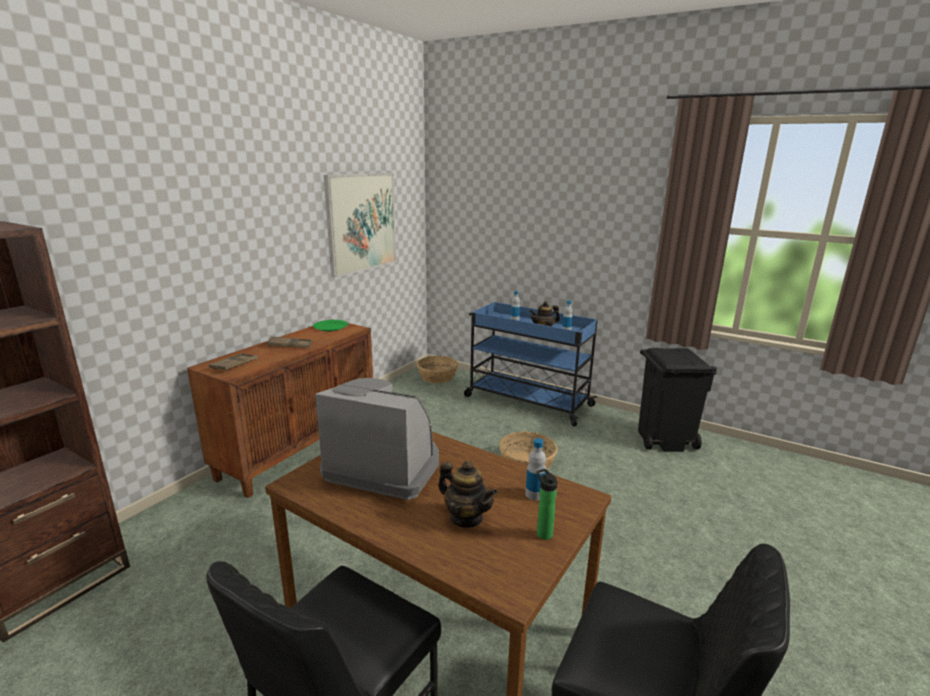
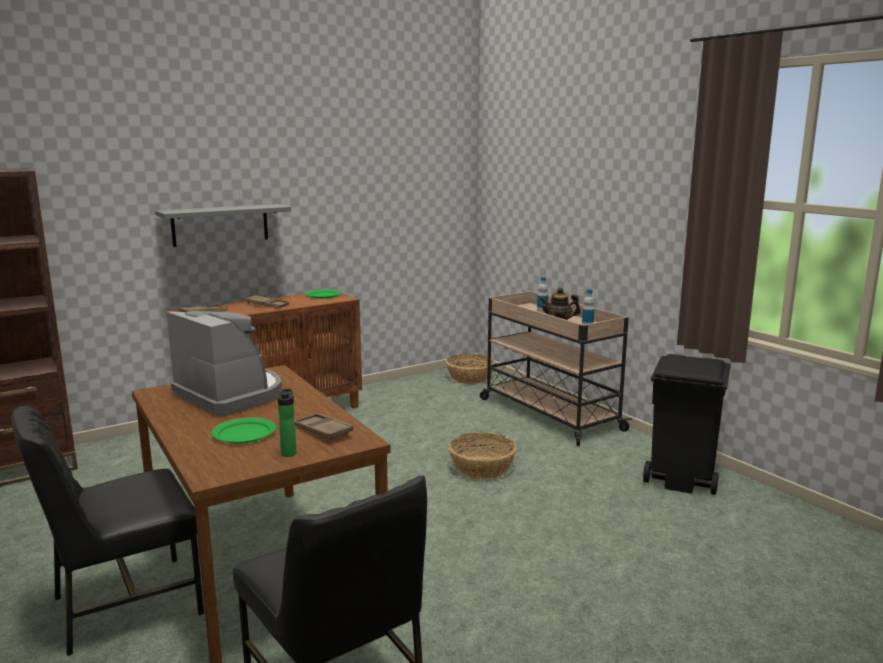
camera: 25 degrees right, 5 degrees down
picture [324,173,396,277] -> none
teapot [438,461,497,527] -> green plate [211,417,276,443]
blue cart [464,302,598,427] -> beige cart [480,291,632,446]
bottle [525,438,546,500] -> brown tray [294,413,353,440]
none -> grey shelf [155,204,291,247]

